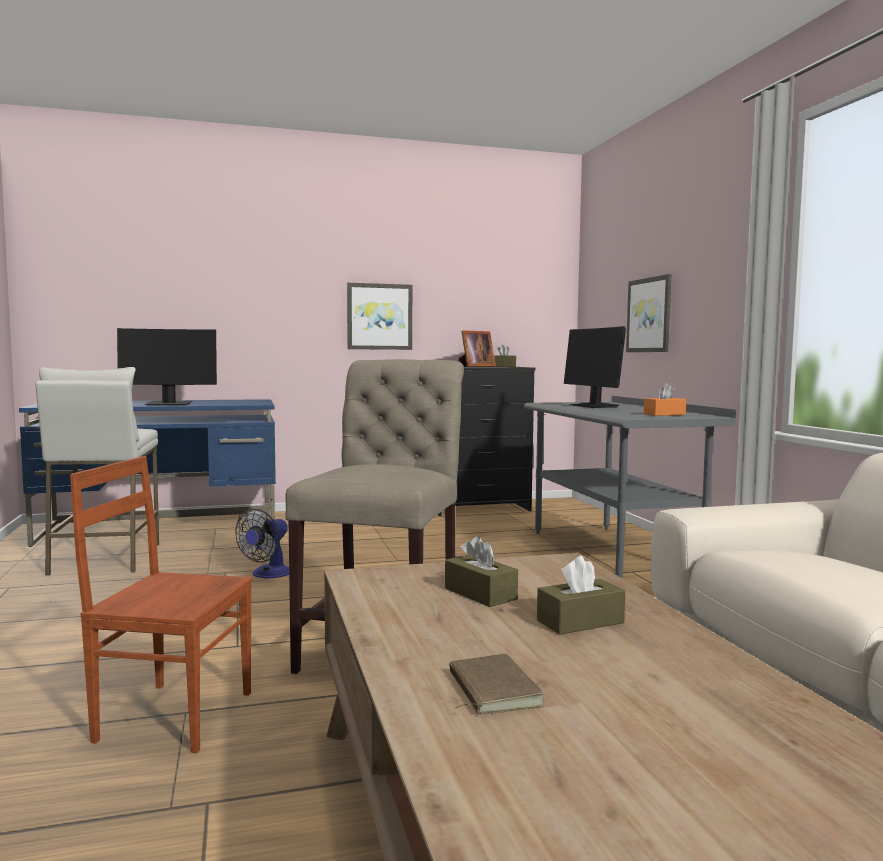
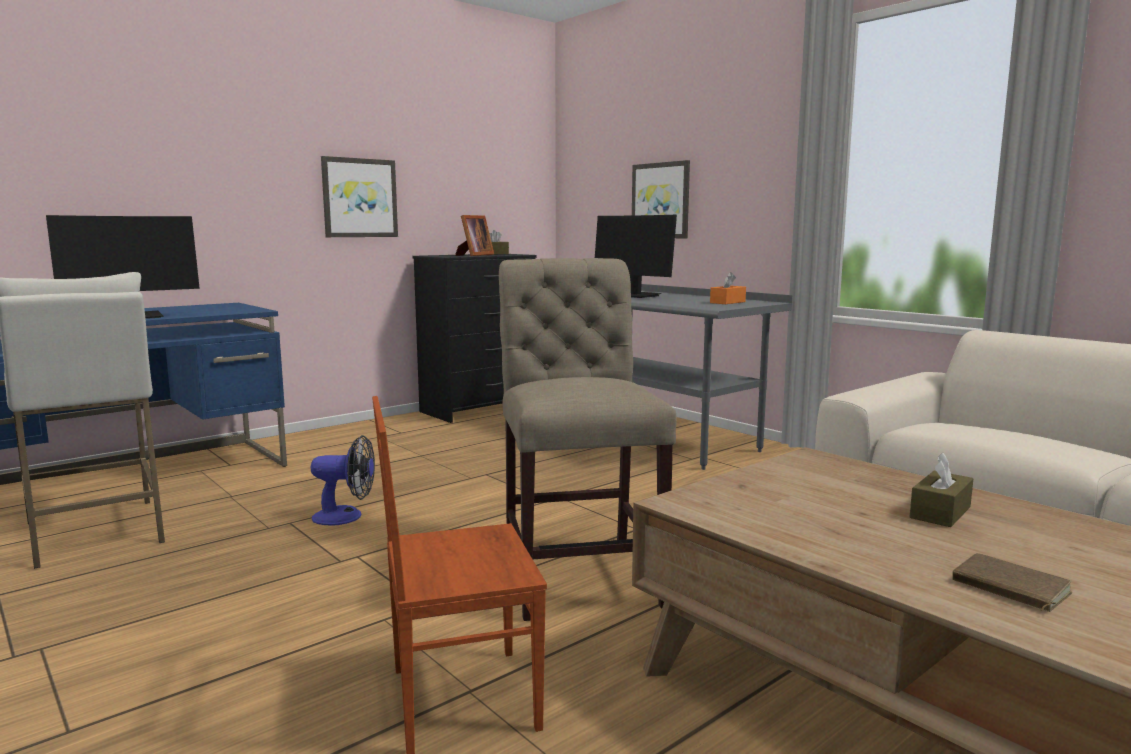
camera: 25 degrees left, 5 degrees up
fan [235,509,289,578] -> fan turned 90 degrees counterclockwise [310,435,375,526]
brown tissue box [445,536,518,607] -> none

